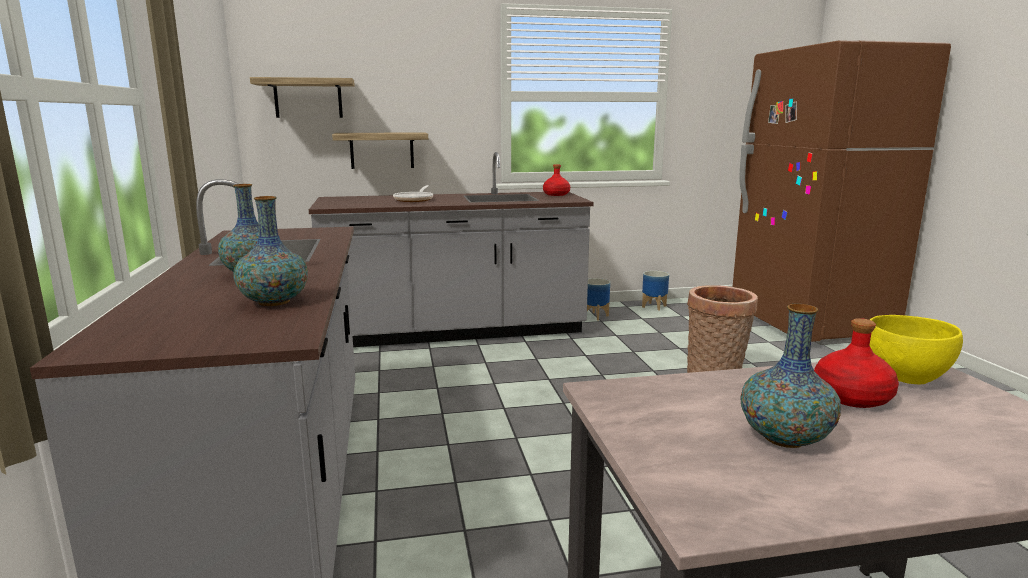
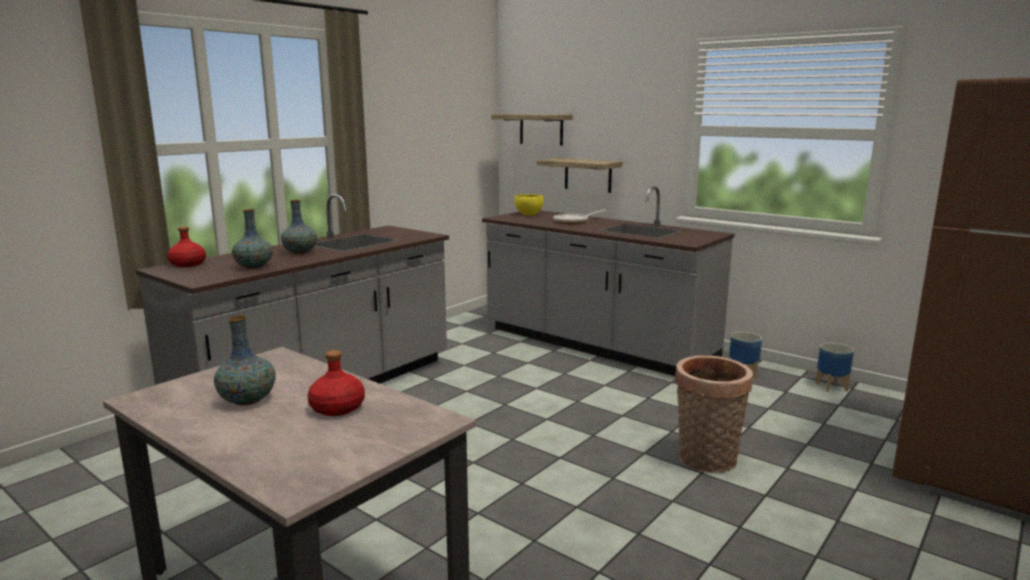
camera: 50 degrees right, 0 degrees up
red bottle [543,164,570,196] -> red bottle moved to [167,227,206,267]
yellow bowl [869,315,963,384] -> yellow bowl moved to [514,194,544,215]

